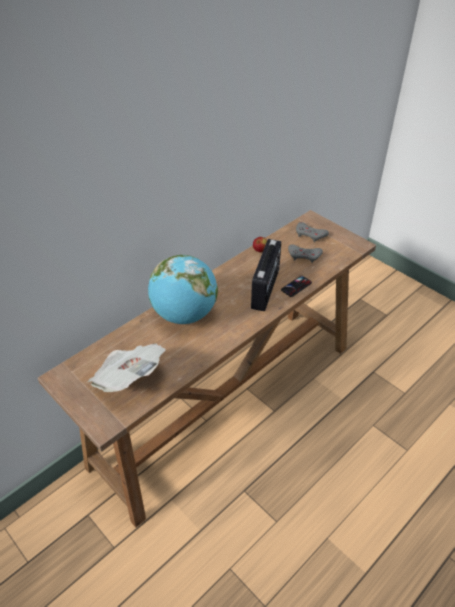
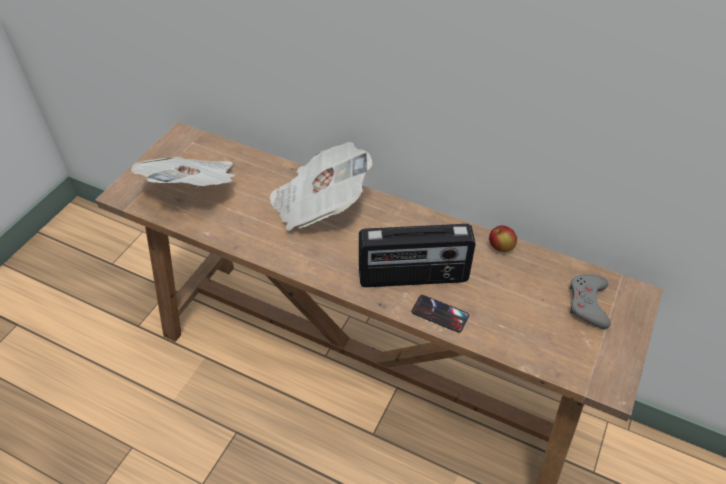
camera: 70 degrees right, 5 degrees up
globe [148,255,218,324] -> newspaper [269,142,373,231]
grey game controller [288,244,323,263] -> none

